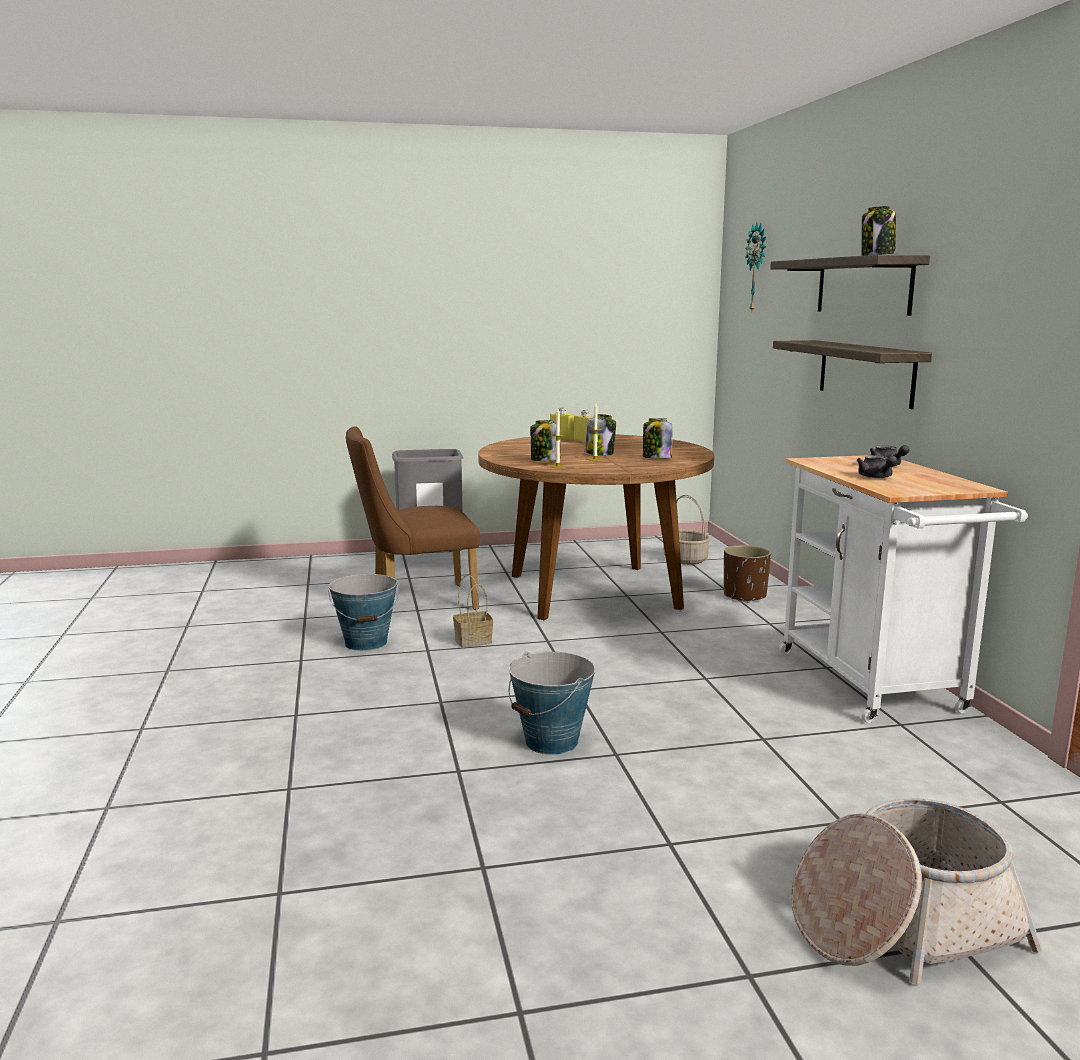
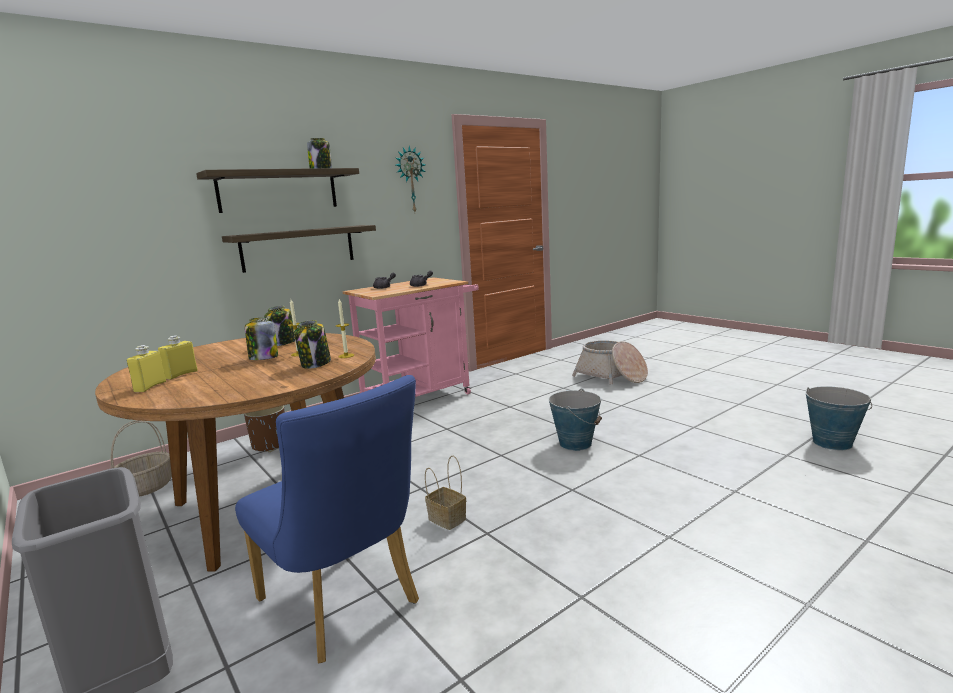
camera: 115 degrees left, 0 degrees up
bucket [328,574,399,651] -> bucket moved to [806,386,872,450]
brown chair [346,426,480,610] -> blue chair [235,375,419,664]
wall clock [745,223,766,311] -> wall clock moved to [395,146,426,212]
white cart [779,455,1028,723] -> pink cart [343,277,479,397]

